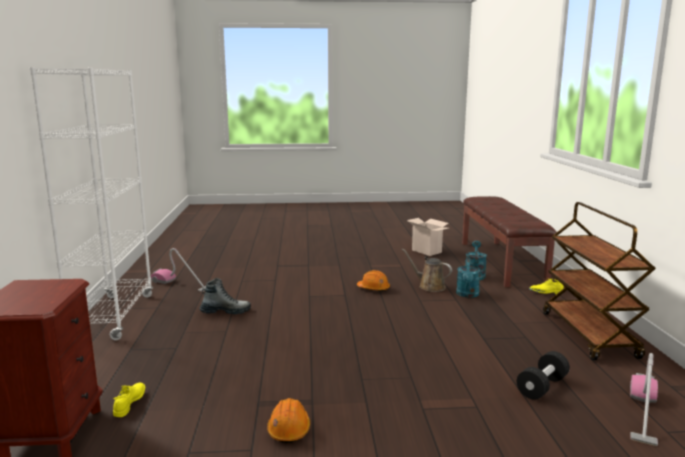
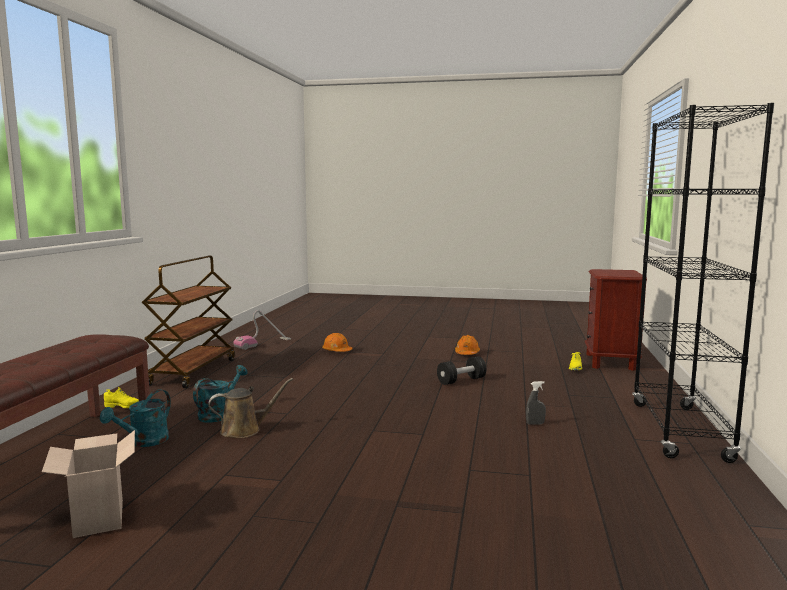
camera: 165 degrees left, 5 degrees down
white bookcase [30,67,153,340] -> black bookcase [632,103,774,463]
vacuum cleaner [151,248,206,292] -> none
boot [199,278,251,314] -> grey spray bottle [526,381,546,425]
orange hard hat [357,270,390,292] -> orange hard hat moved to [322,333,353,352]
brown watering can [402,249,452,292] -> brown watering can turned 75 degrees counterclockwise [209,378,293,438]
black dumbbell [517,351,570,400] -> black dumbbell moved to [437,356,486,385]

